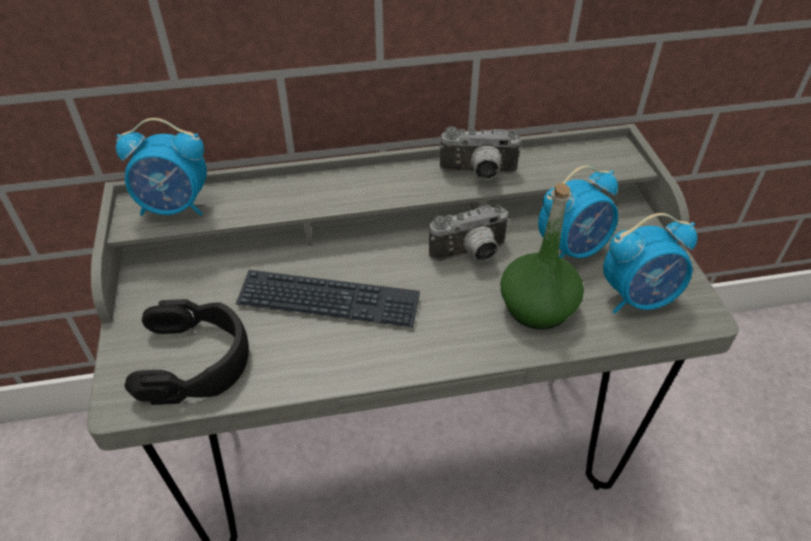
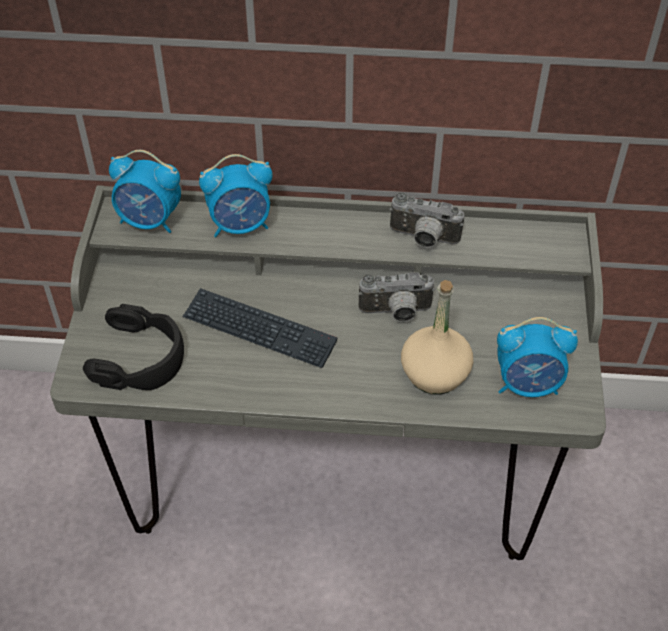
camera: 15 degrees right, 5 degrees up
green bottle [500,183,584,330] -> beige bottle [401,280,473,395]
alarm clock [538,166,618,258] -> alarm clock moved to [199,154,273,237]

